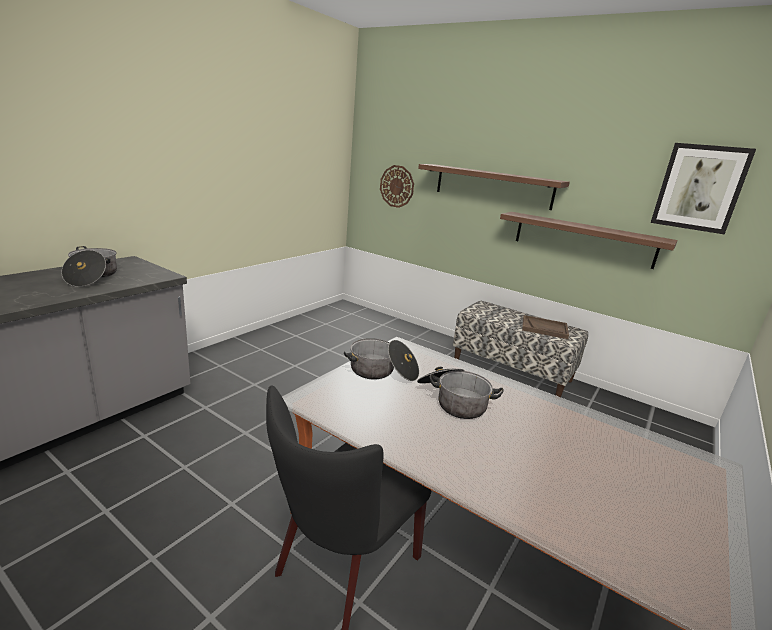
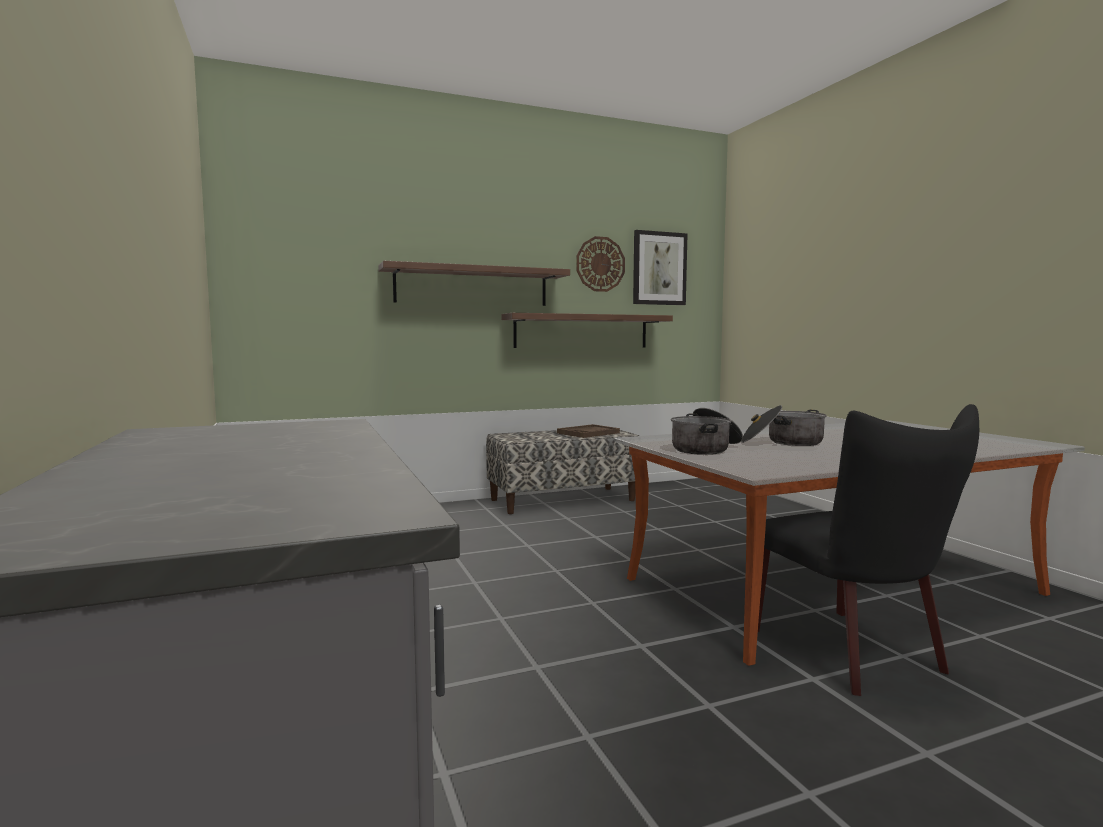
camera: 55 degrees left, 15 degrees down
cooking pot [61,246,117,287] -> none
wall clock [380,165,414,208] -> wall clock moved to [576,236,625,292]

